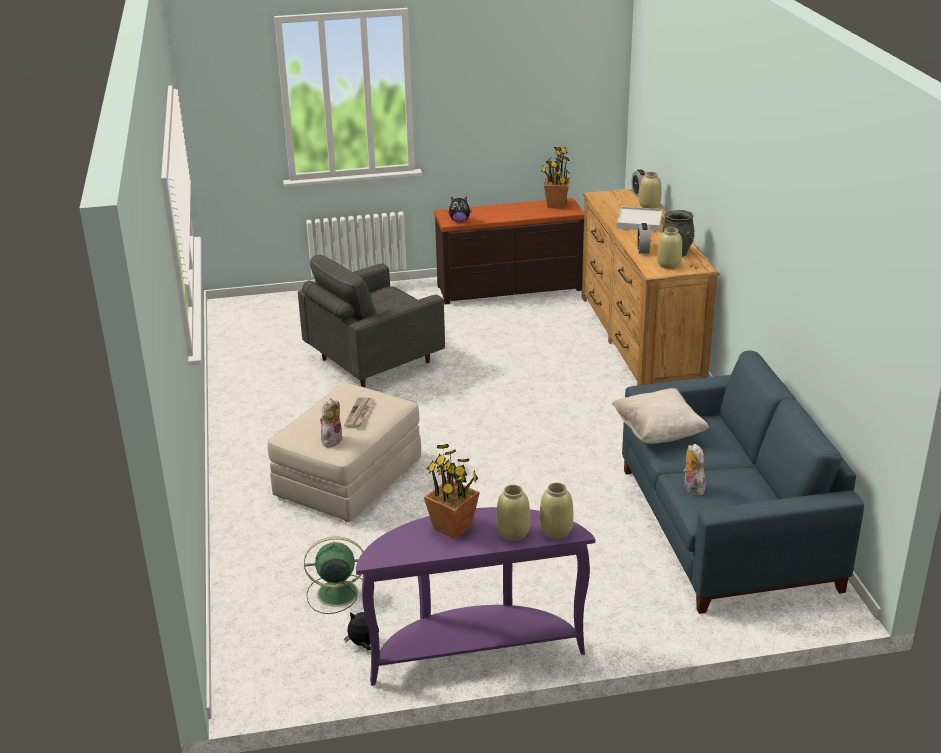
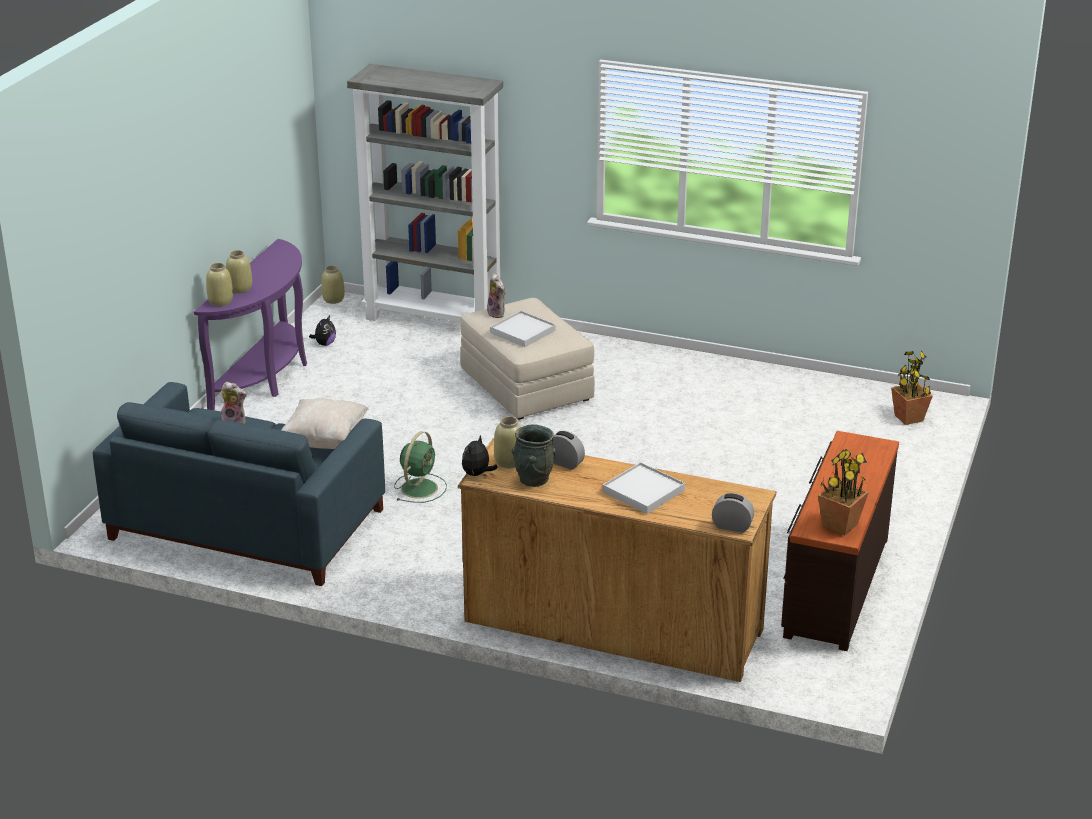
camera: 120 degrees right, 0 degrees up
grey armchair [298,255,445,387] -> none
green fan [304,536,363,614] -> green fan moved to [394,431,447,503]
newspaper [344,397,375,428] -> white tray [490,311,556,347]
potted plant [424,444,480,539] -> potted plant moved to [891,351,933,425]
plush toy [449,197,472,222] -> plush toy moved to [462,435,498,476]
beige vase [639,172,662,209] -> beige vase moved to [321,265,344,304]
none -> grey bookcase [347,64,503,322]

